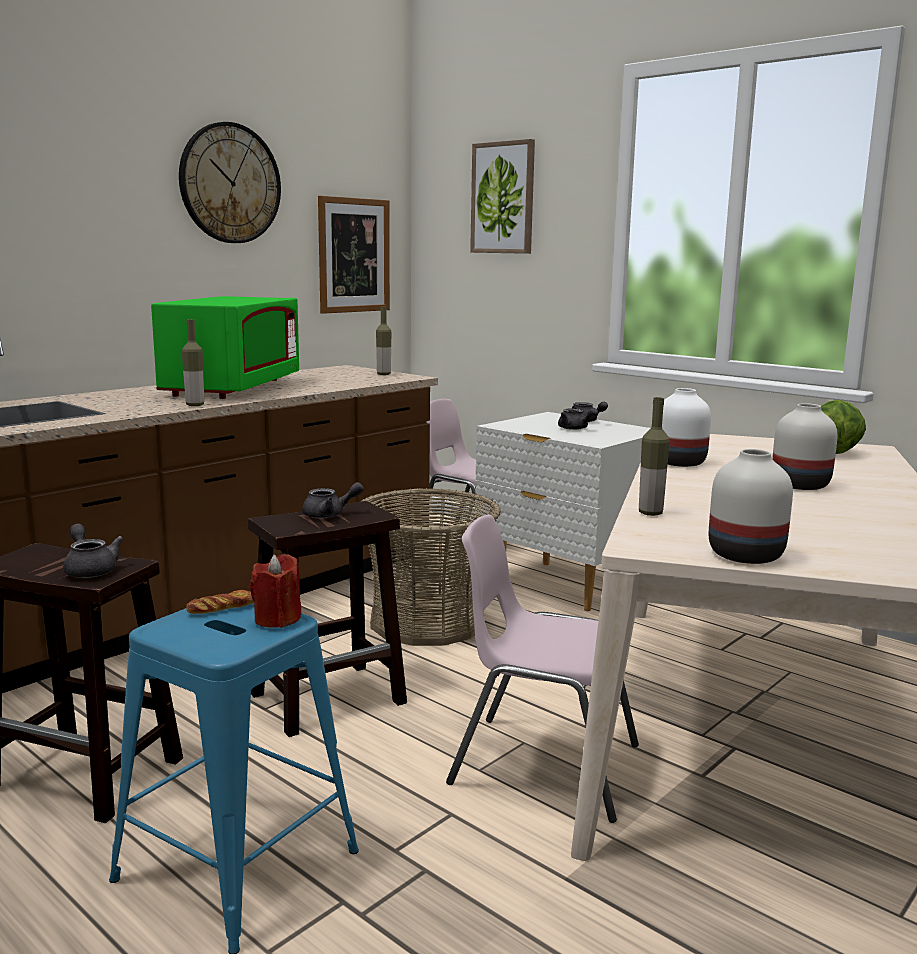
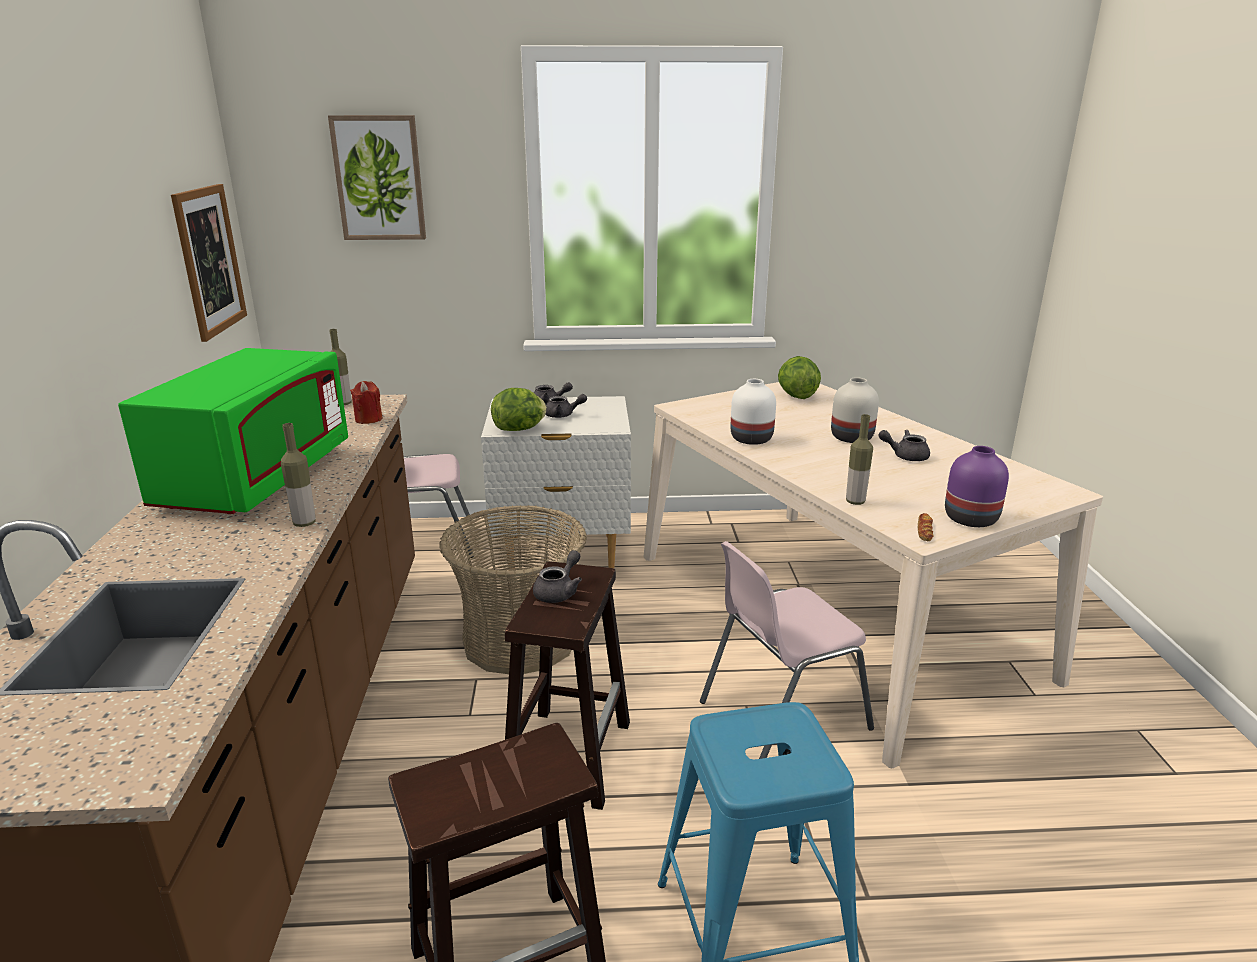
camera: 45 degrees left, 10 degrees up
grey teapot [63,524,124,578] -> grey teapot moved to [878,430,930,461]
green microwave [151,296,299,399] -> green microwave turned 45 degrees clockwise [118,348,348,514]
wall clock [179,122,281,243] -> none
bread [186,590,254,614] -> bread moved to [918,513,934,541]
red candle [250,554,301,628] -> red candle moved to [350,381,383,424]
white vase [709,449,793,564] -> purple vase [945,446,1009,527]
none -> lettuce [491,388,547,431]

